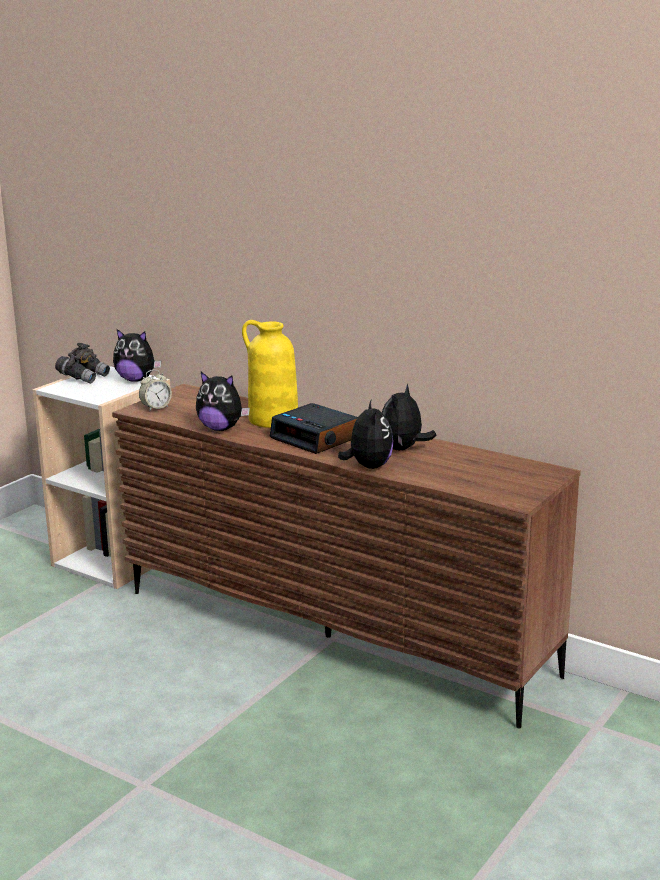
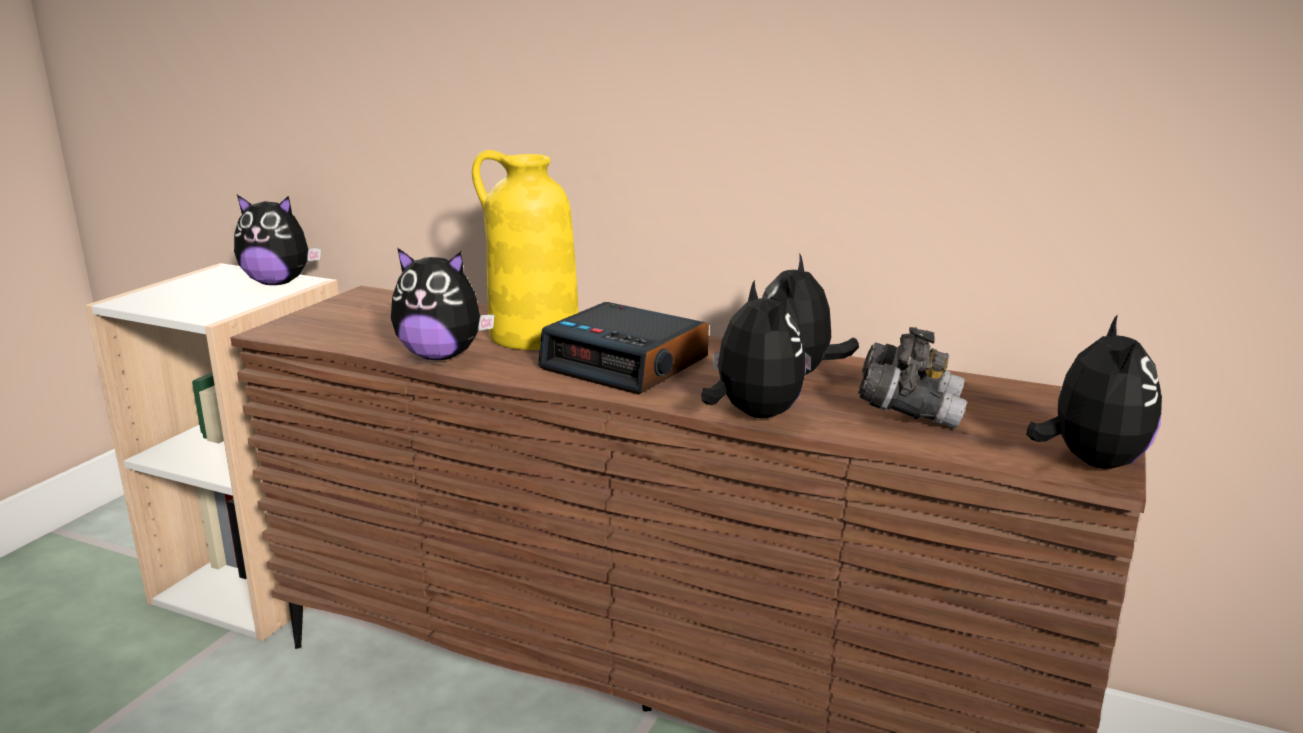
camera: 10 degrees left, 0 degrees up
grey binoculars [55,343,110,384] -> grey binoculars moved to [858,327,967,429]
alarm clock [139,370,172,412] -> none
none -> plush toy [1026,314,1162,469]

